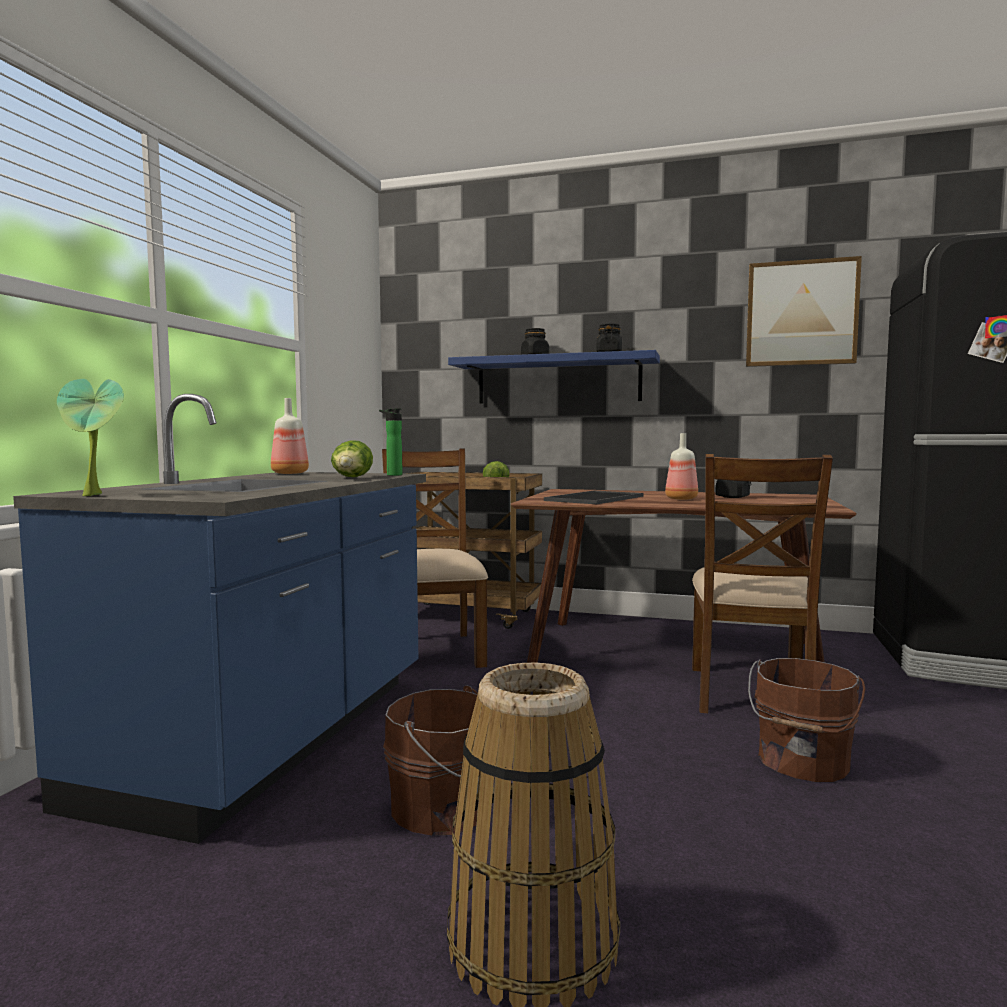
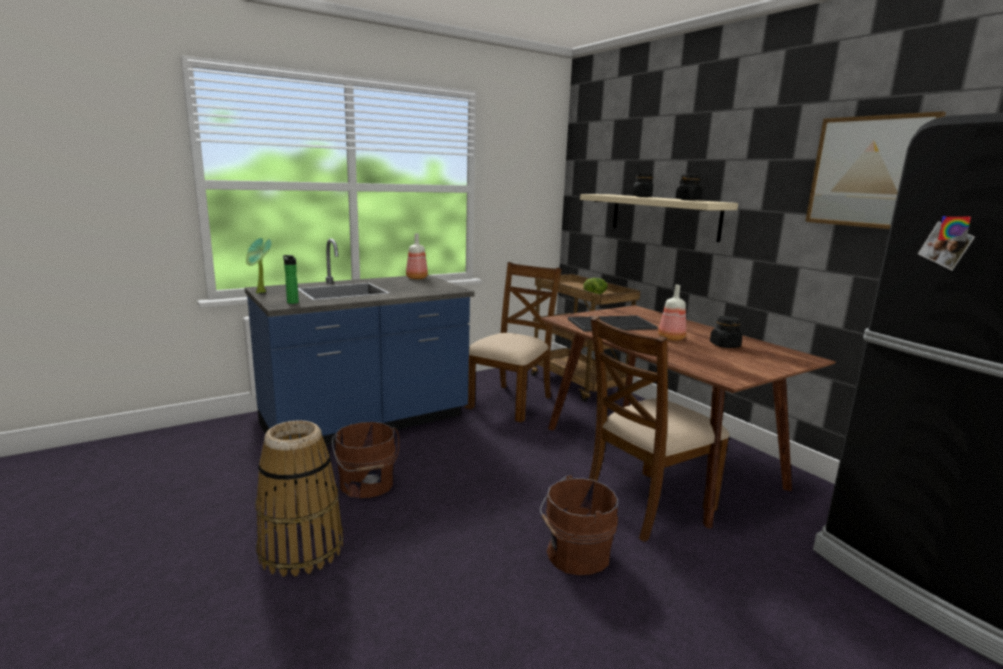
camera: 40 degrees right, 10 degrees up
lettuce [331,440,373,477] -> none
bottle [379,408,403,476] -> bottle moved to [283,255,299,304]
blue shelf [448,350,660,404] -> beige shelf [580,194,738,242]

